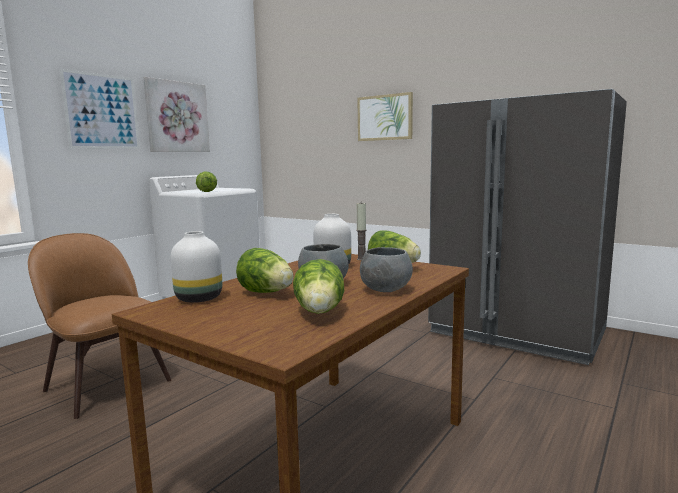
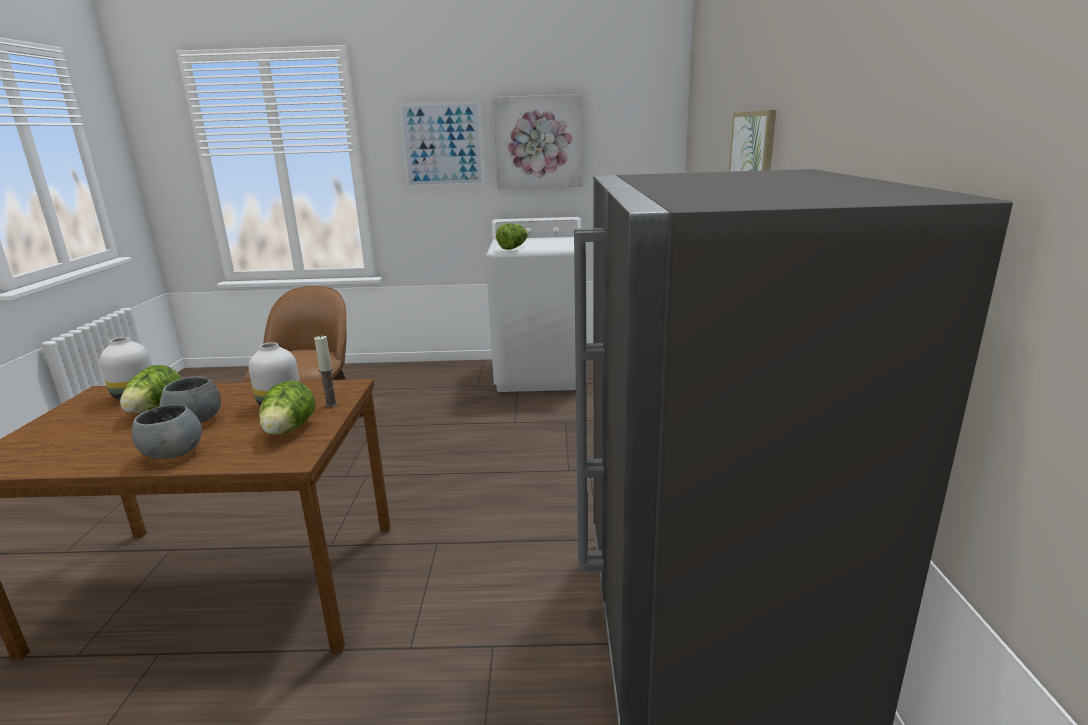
camera: 55 degrees right, 10 degrees up
lettuce [293,259,344,314] -> none

